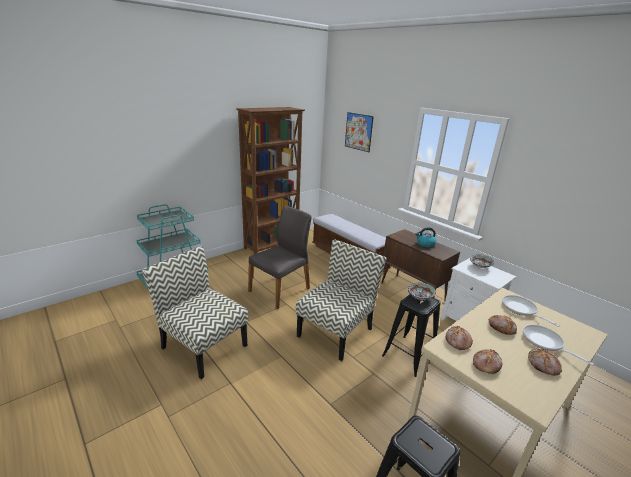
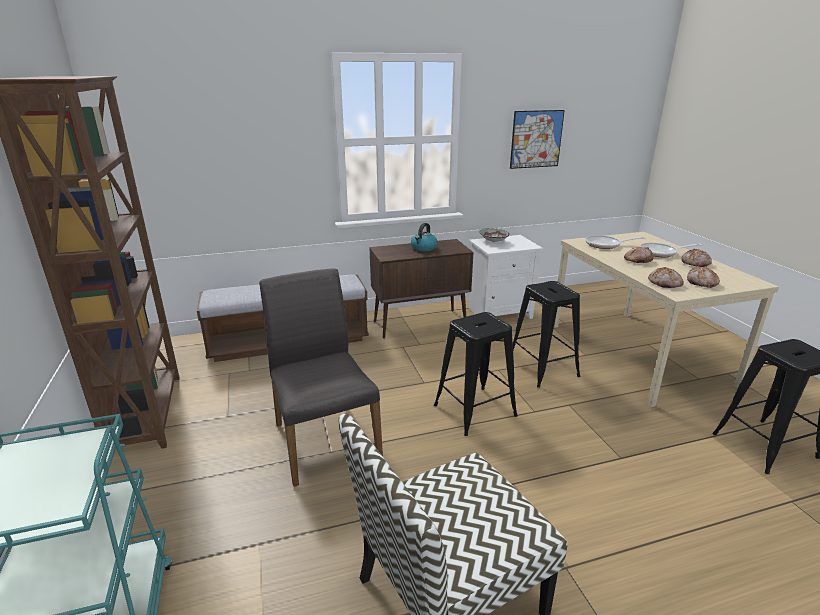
camera: 65 degrees left, 0 degrees up
chair [296,239,386,361] -> black stool [434,312,518,436]
picture [345,112,374,152] -> picture moved to [510,110,565,169]
bowl [408,283,436,300] -> none

